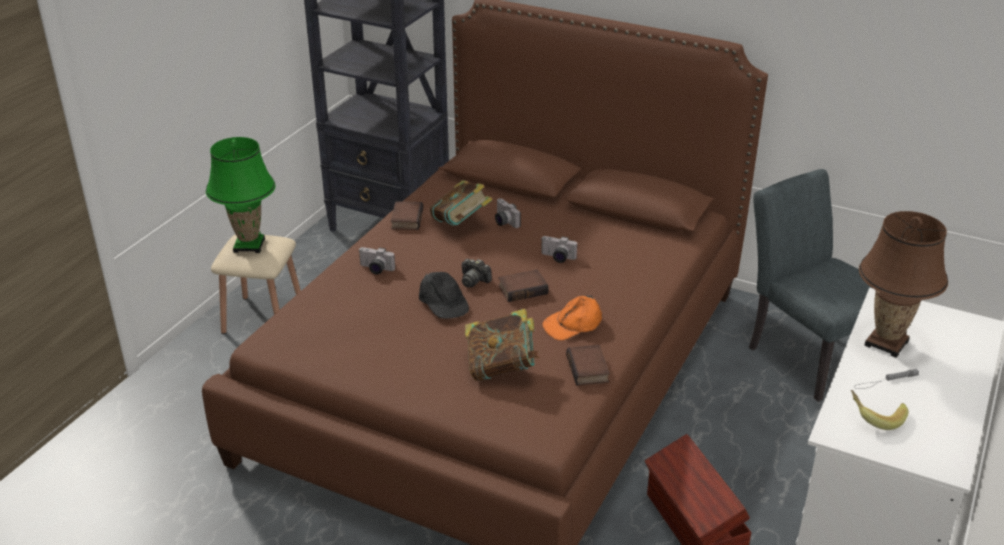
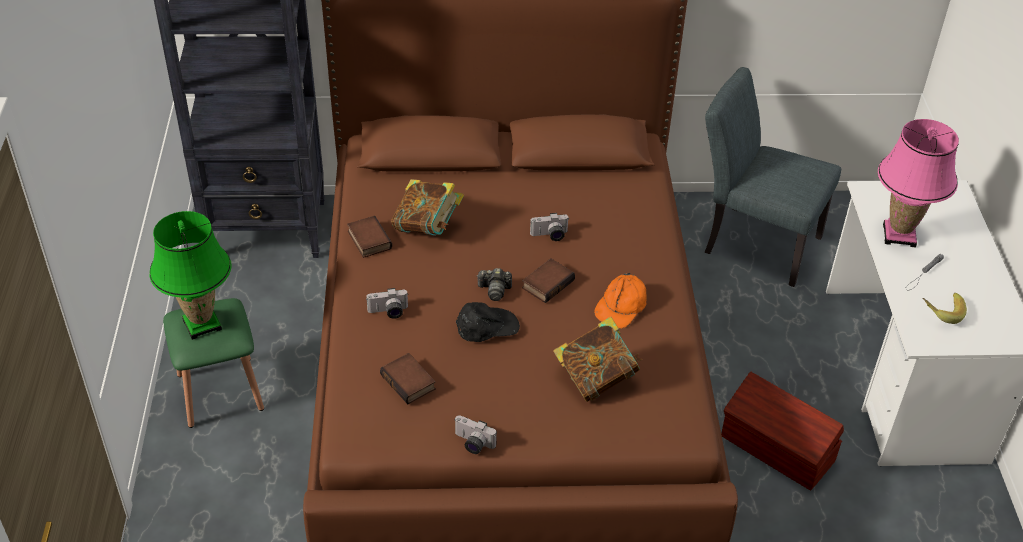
camera: 30 degrees left, 10 degrees up
beige stool [211,234,301,334] -> green stool [163,298,264,428]
black cap [419,272,469,319] -> black cap turned 45 degrees counterclockwise [456,302,520,342]
camera [495,198,521,228] -> camera moved to [454,415,497,454]
book [566,345,610,386] -> book moved to [380,353,436,405]
brown table lamp [859,211,948,358] -> pink table lamp [878,119,959,247]

